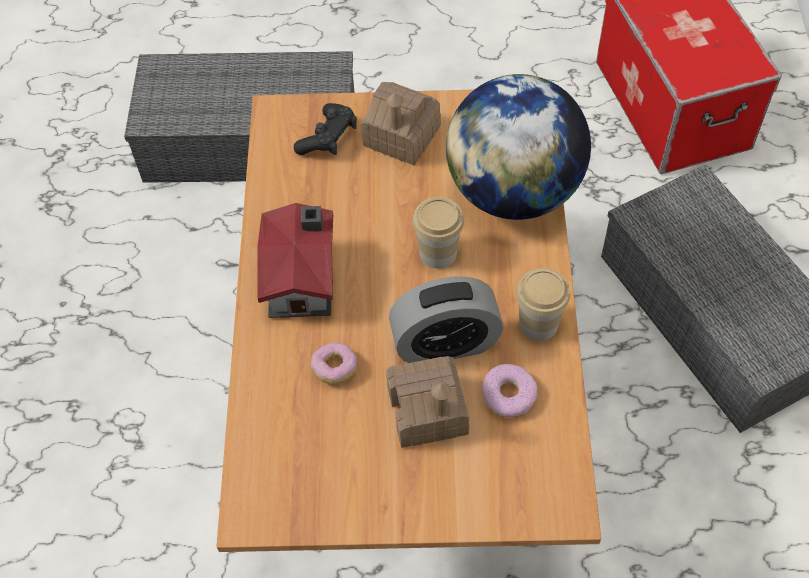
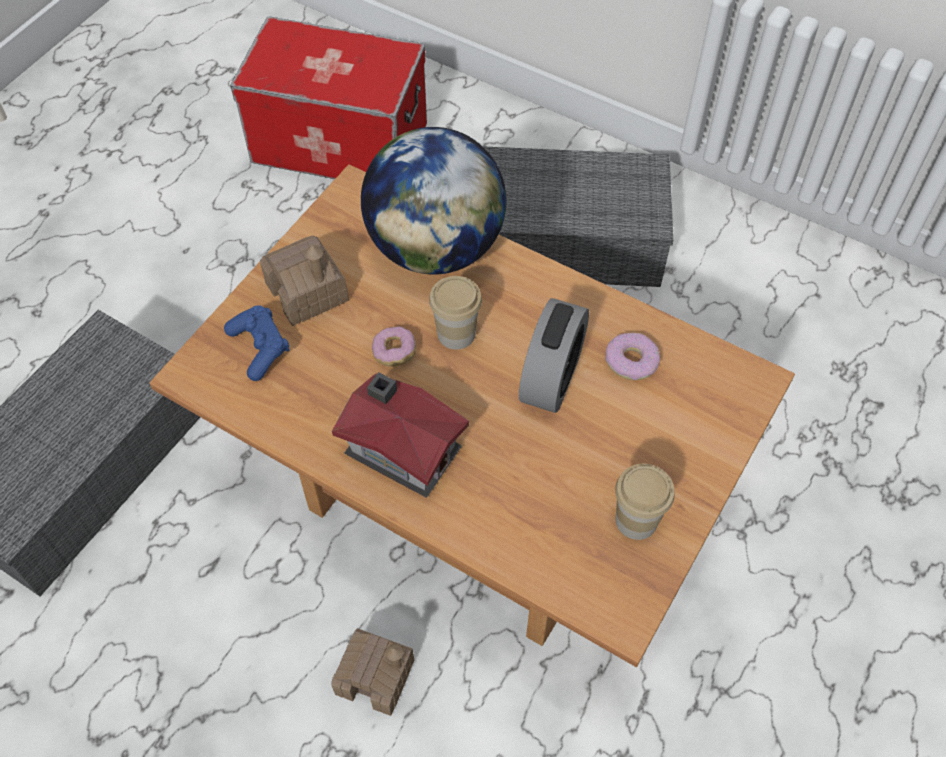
camera: 60 degrees left, 0 degrees up
black game controller [294,103,357,155] -> blue game controller [224,305,289,381]
donut [311,343,357,385] -> donut moved to [372,326,416,367]
toy house [386,356,469,448] -> toy house moved to [331,628,414,716]
cup [516,268,570,341] -> cup moved to [615,464,675,540]

